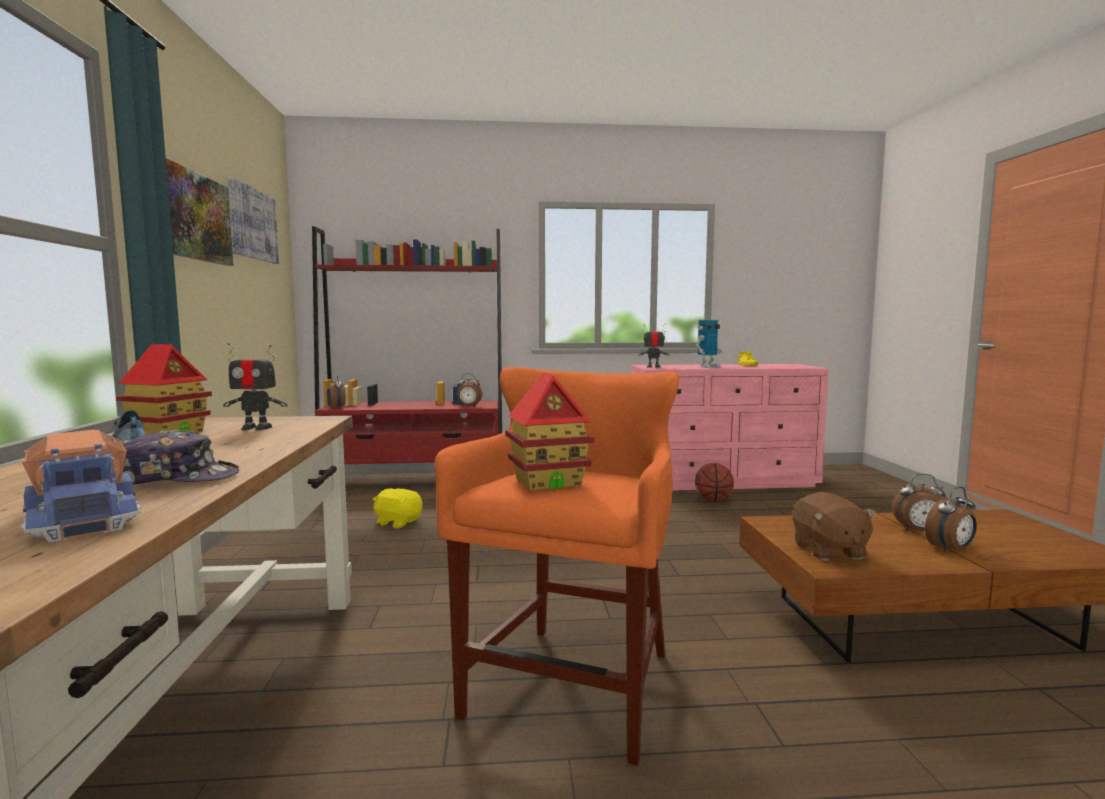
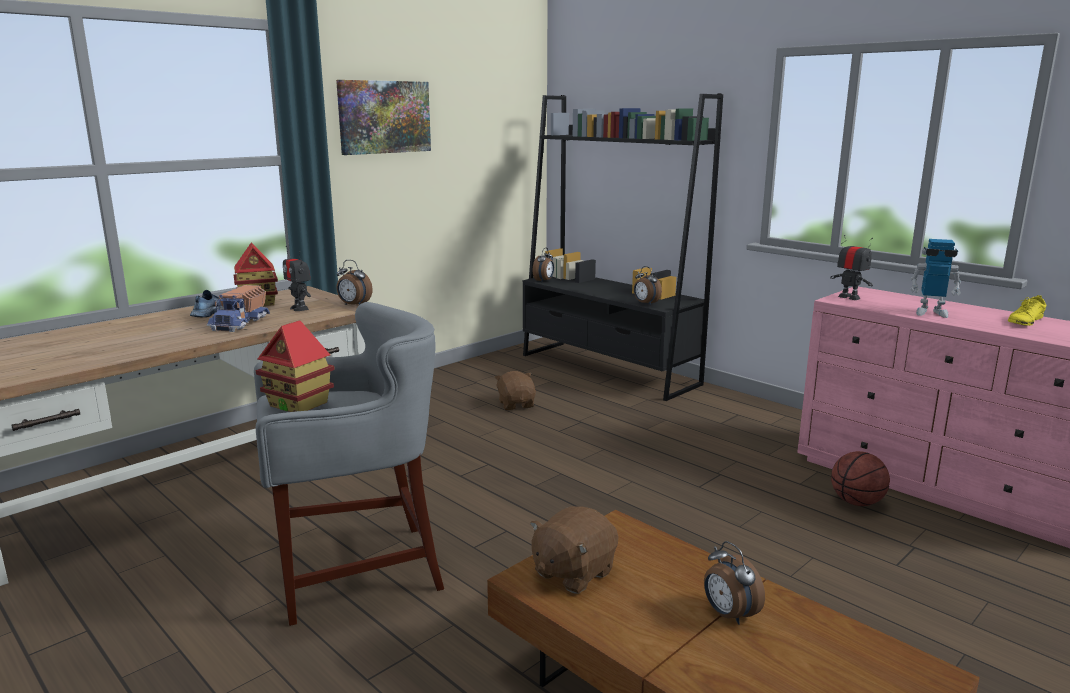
camera: 50 degrees right, 10 degrees up
toy truck [21,430,141,542] -> toy truck moved to [207,285,270,332]
cap [123,430,239,484] -> none
picture [228,177,279,264] -> none
red bookcase [312,226,502,464] -> black bookcase [523,93,723,401]
yellow plush toy [373,488,422,529] -> brown plush toy [494,371,536,410]
orange stool [435,367,679,766] -> grey stool [254,302,444,626]
alarm clock [925,487,977,552] -> alarm clock moved to [336,260,373,305]

